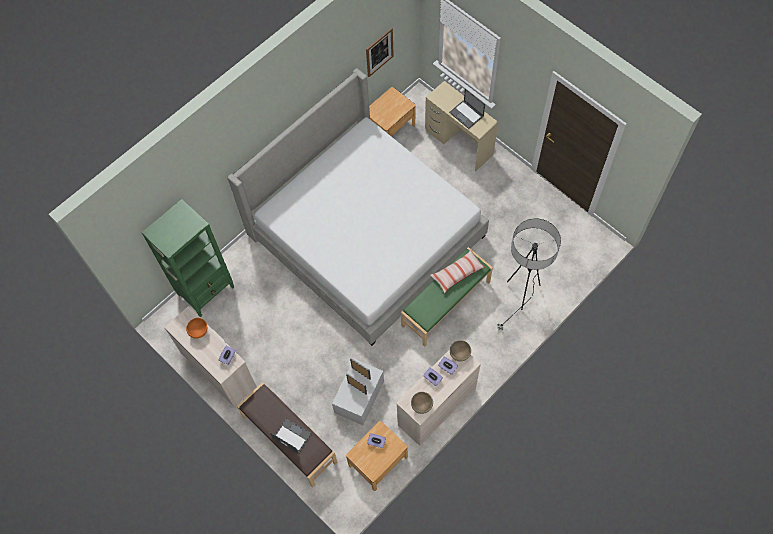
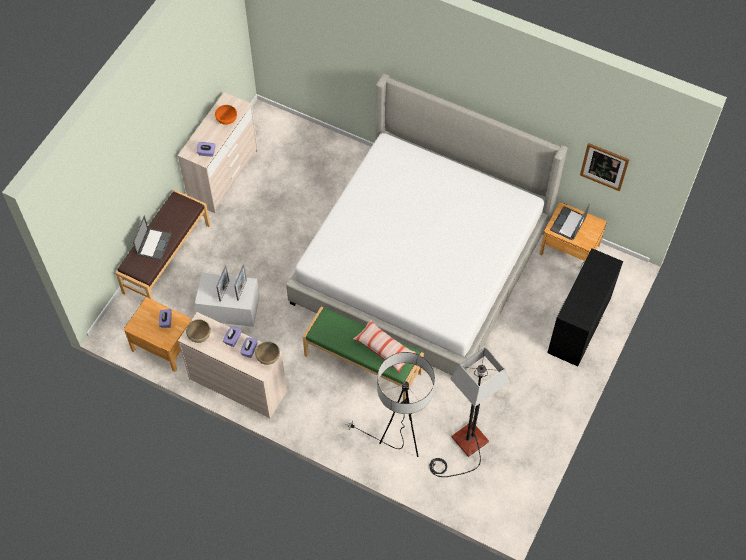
camera: 70 degrees right, 5 degrees down
green bookcase [142,199,234,317] -> none
beige desk [425,81,498,171] -> black desk [547,248,623,367]
laptop [449,89,485,129] -> laptop moved to [550,204,590,241]
none -> floor lamp [430,347,509,477]

